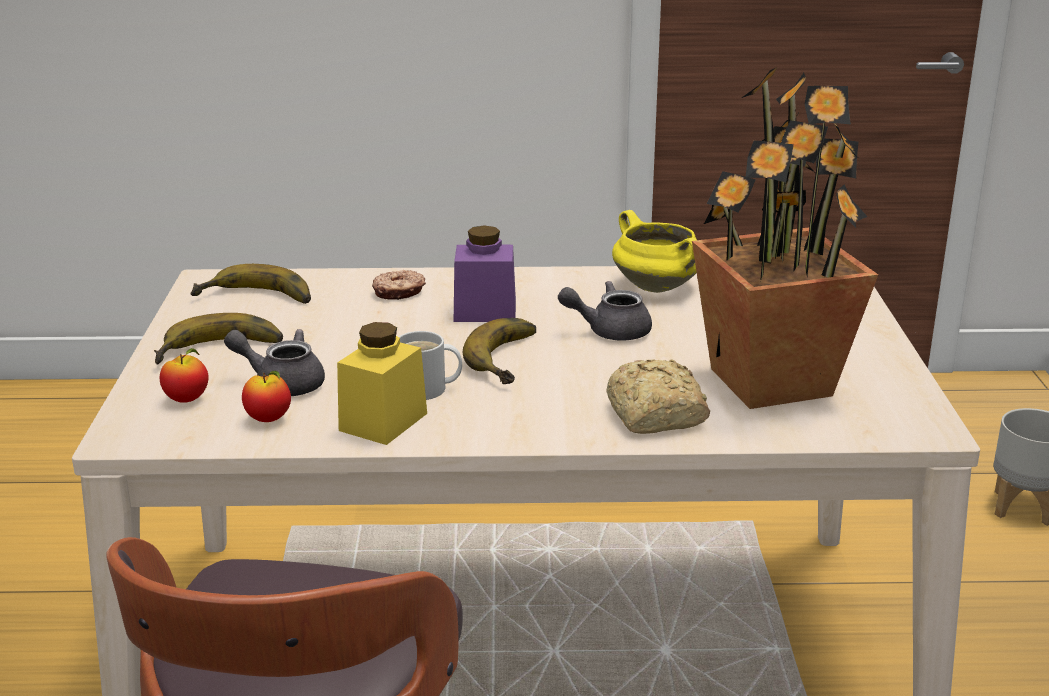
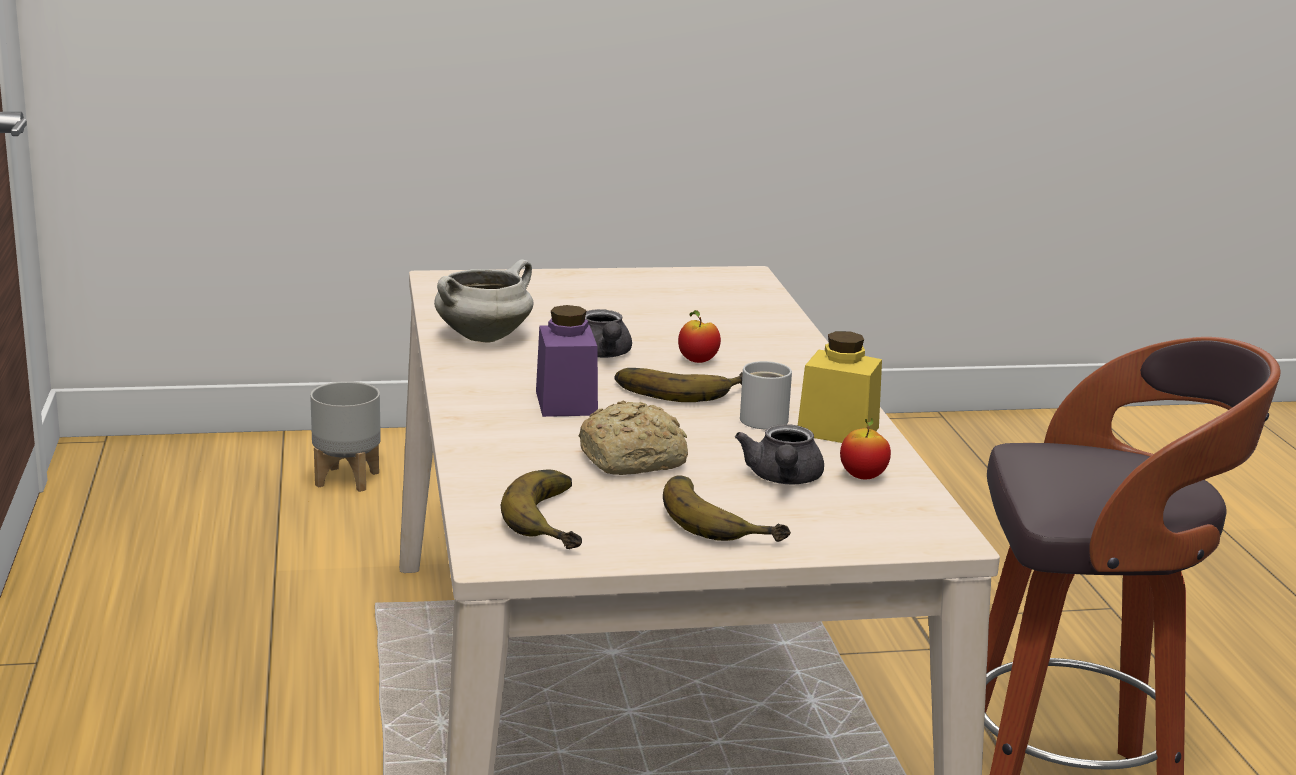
camera: 100 degrees left, 5 degrees down
apple [160,348,209,403] -> apple moved to [678,310,721,363]
donut [372,270,426,300] -> none
bread [606,359,710,434] -> bread moved to [579,401,688,475]
yellow cooking pot [612,210,697,293] -> white cooking pot [434,259,534,343]
potted plant [692,66,878,409] -> none

